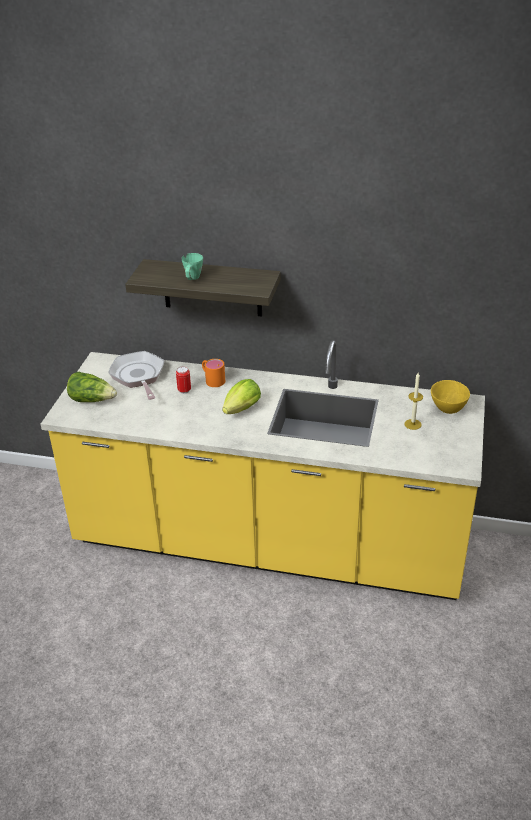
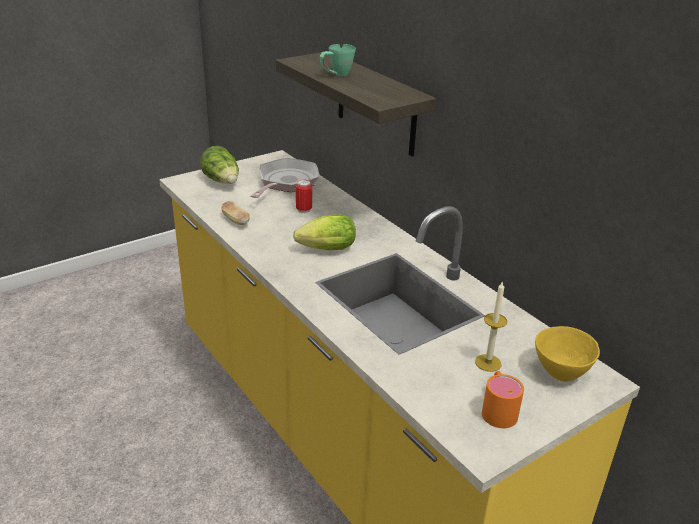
camera: 40 degrees right, 5 degrees down
orange mug [202,359,225,387] -> orange mug moved to [482,371,524,428]
none -> bread [221,201,250,225]

